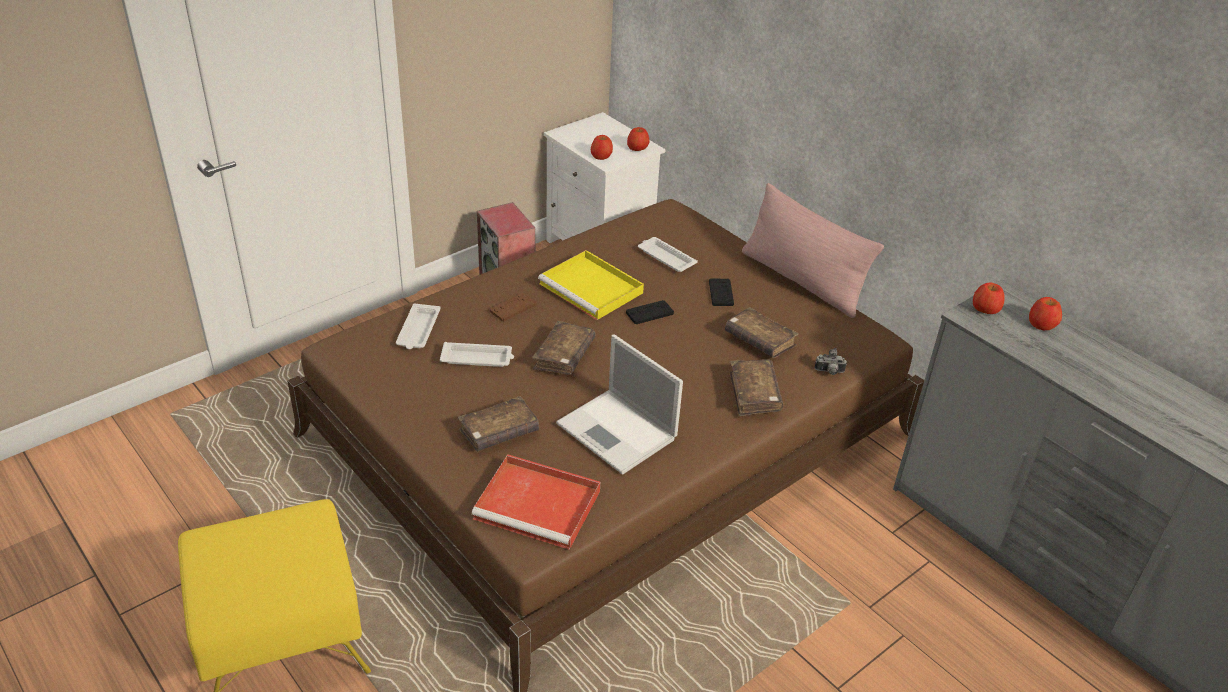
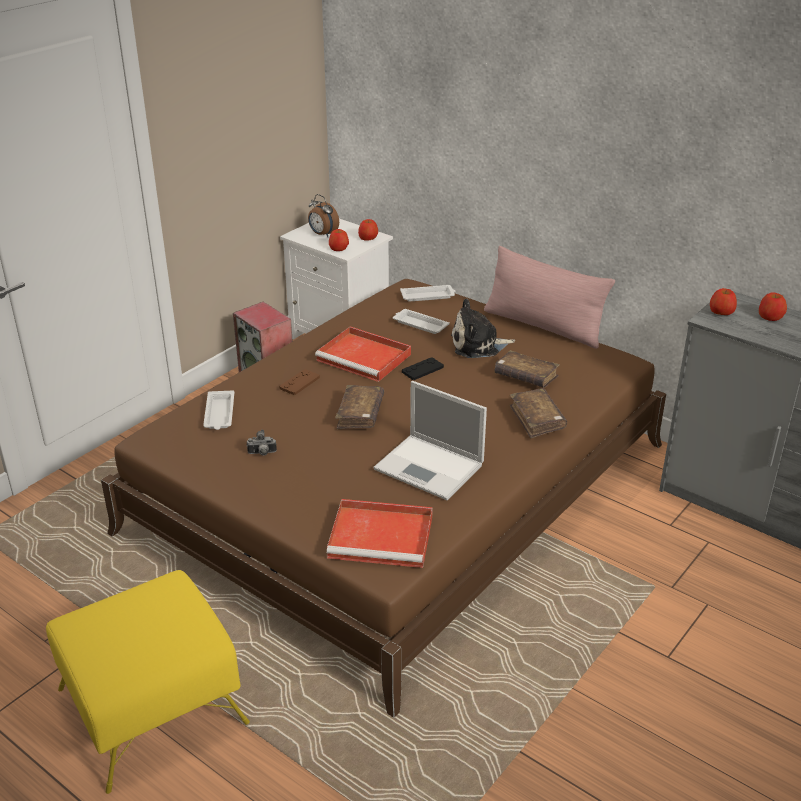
camera: 10 degrees left, 5 degrees down
white tray [440,342,514,367] -> white tray moved to [400,285,455,302]
brown book [458,396,539,451] -> none
yellow tray [538,250,644,320] -> red tray [315,326,411,382]
black game controller [709,278,734,306] -> plush toy [451,299,516,358]
camera [815,348,847,375] -> camera moved to [247,430,277,456]
none -> alarm clock [308,194,339,237]

